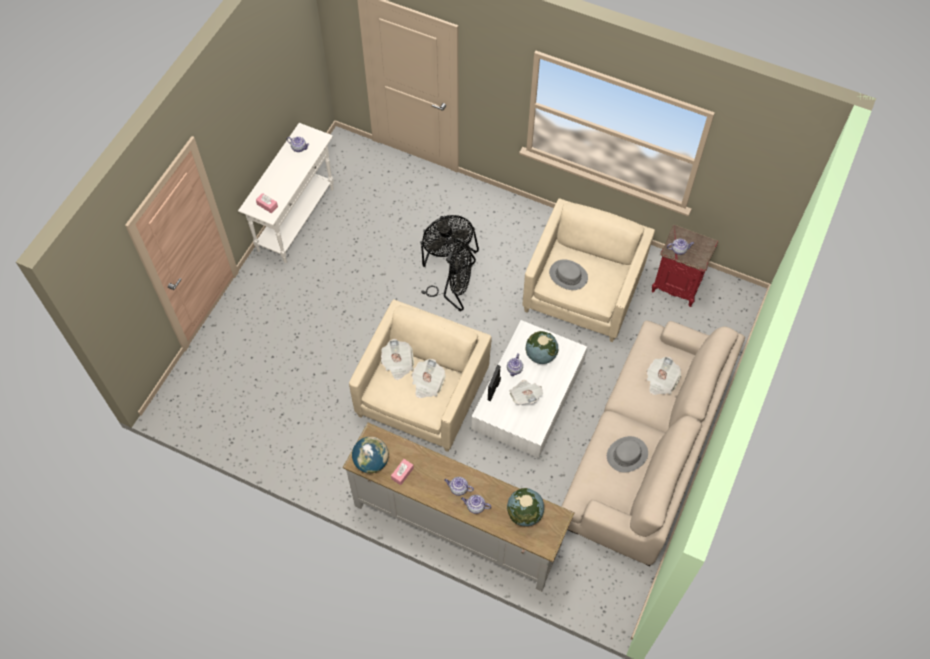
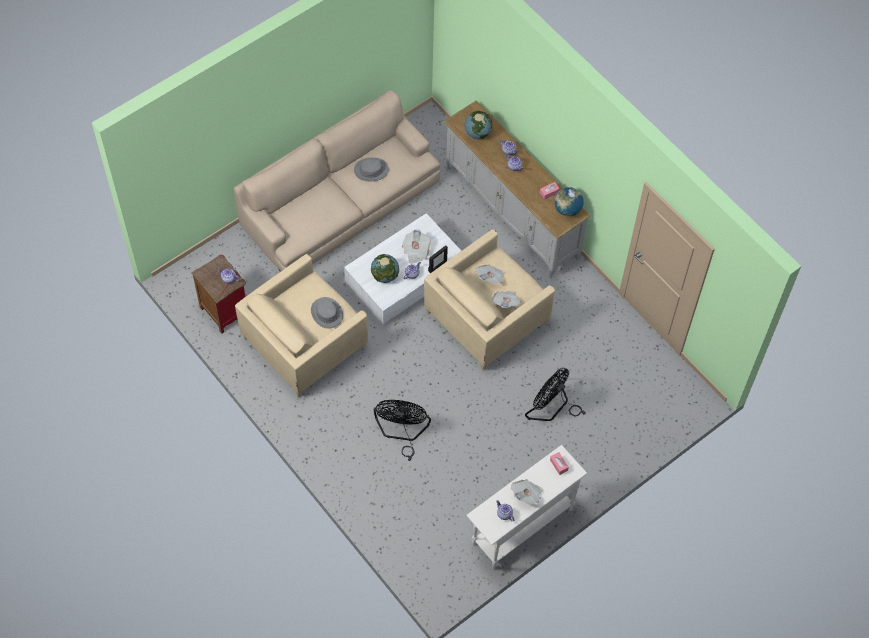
camera: 155 degrees left, 0 degrees up
black fan [421,242,476,312] -> black fan moved to [525,368,586,421]
newspaper [647,356,681,395] -> newspaper moved to [511,479,543,505]

